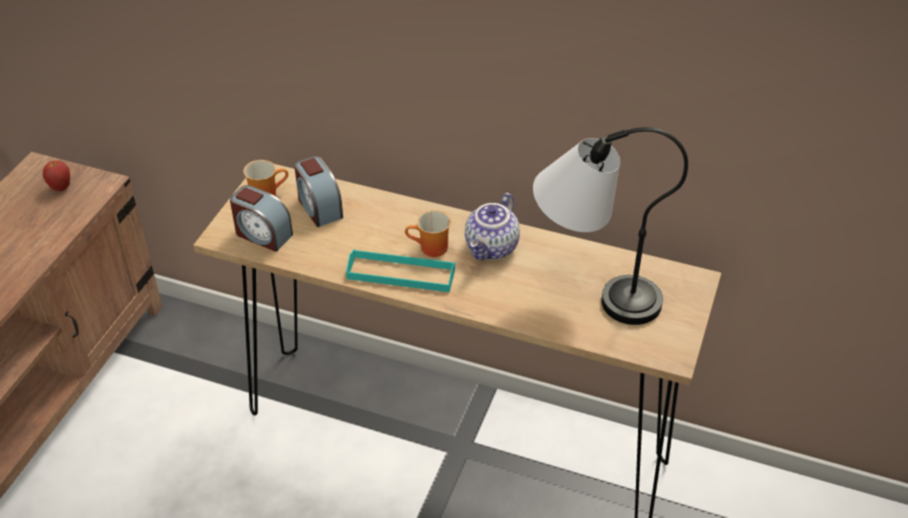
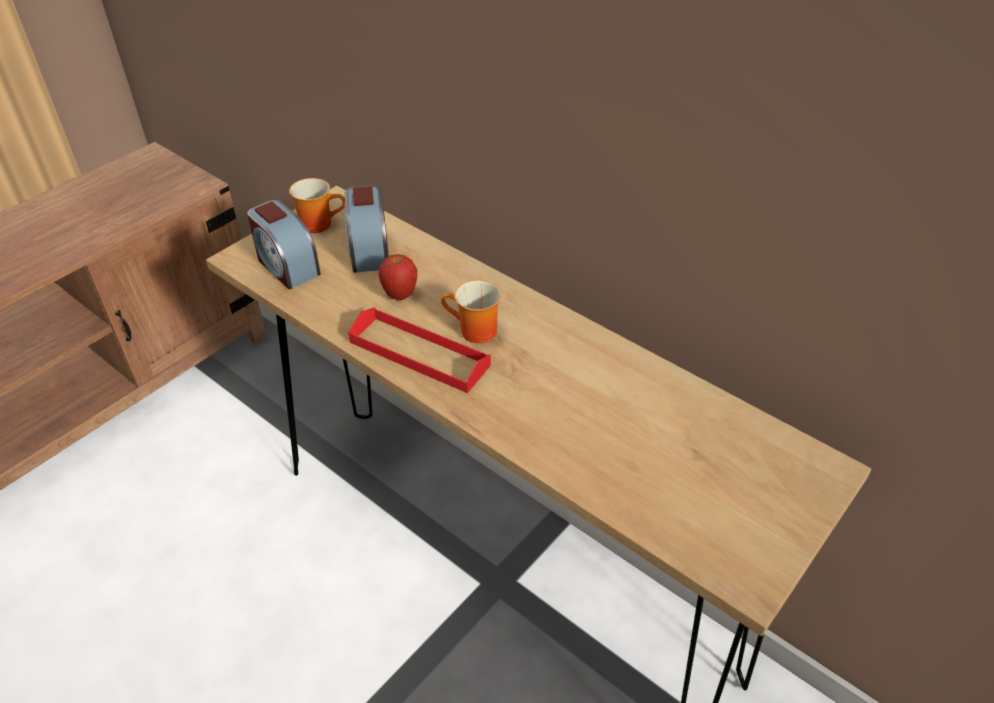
camera: 20 degrees right, 0 degrees up
apple [43,161,70,191] -> apple moved to [378,254,417,300]
turquoise tray [346,249,455,292] -> red tray [348,307,491,393]
teapot [465,193,520,260] -> none
table lamp [533,127,688,325] -> none

